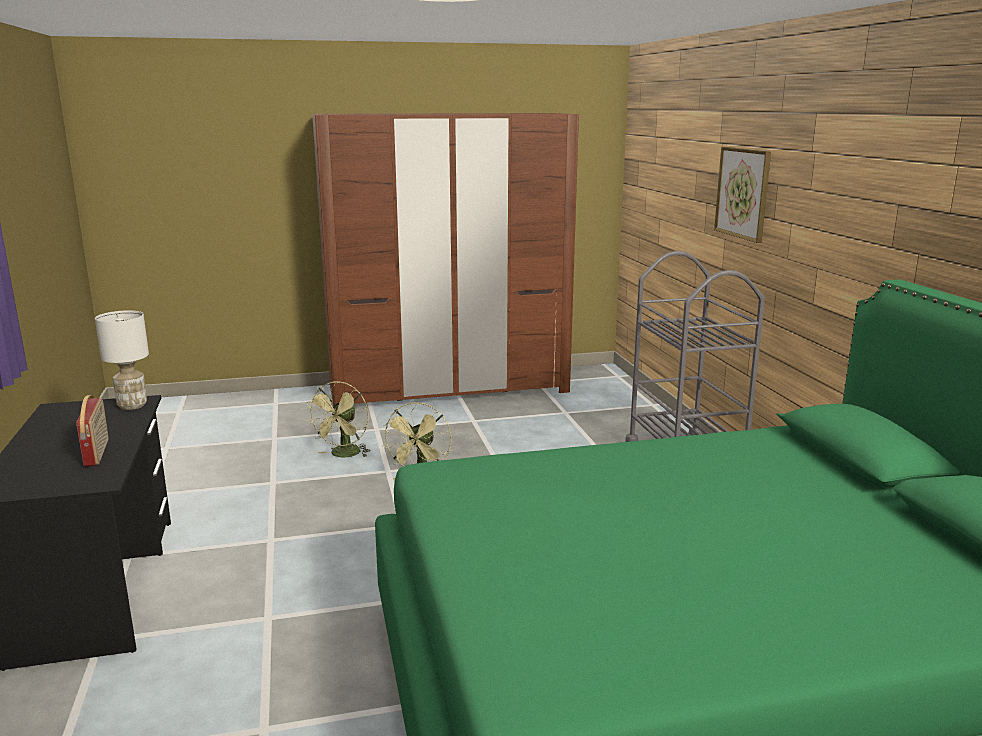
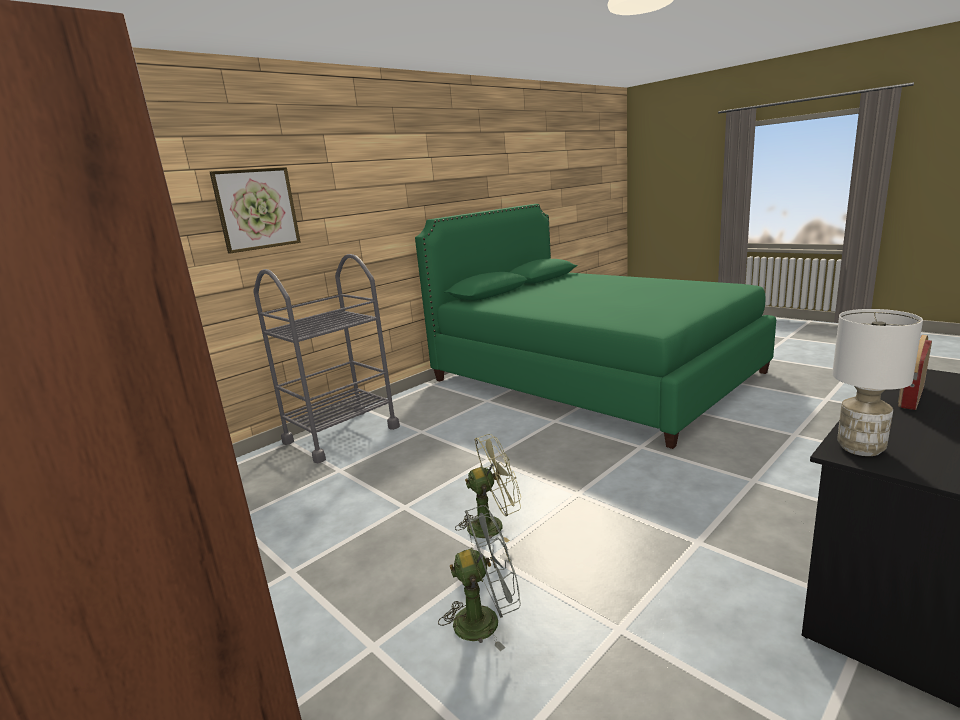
camera: 120 degrees left, 0 degrees up
green fan [307,381,370,458] -> grey fan [438,505,521,651]

